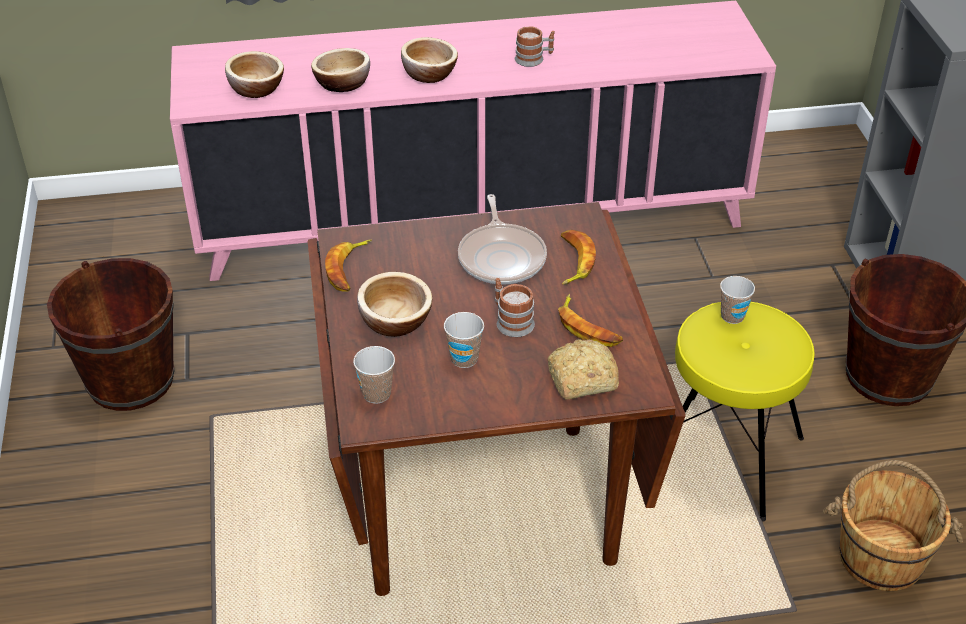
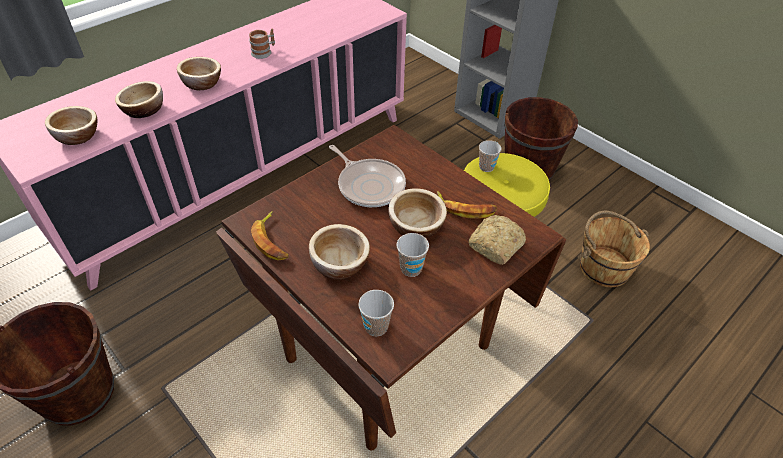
camera: 35 degrees left, 5 degrees up
mug [495,278,535,337] -> bowl [388,188,447,238]
banana [561,230,596,285] -> none

